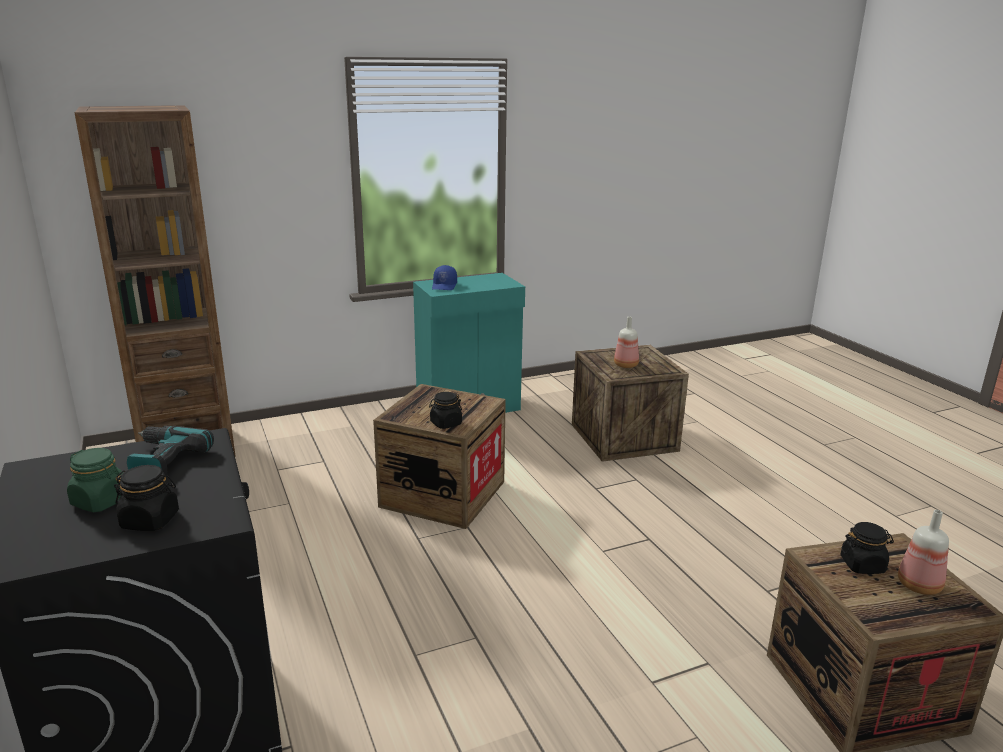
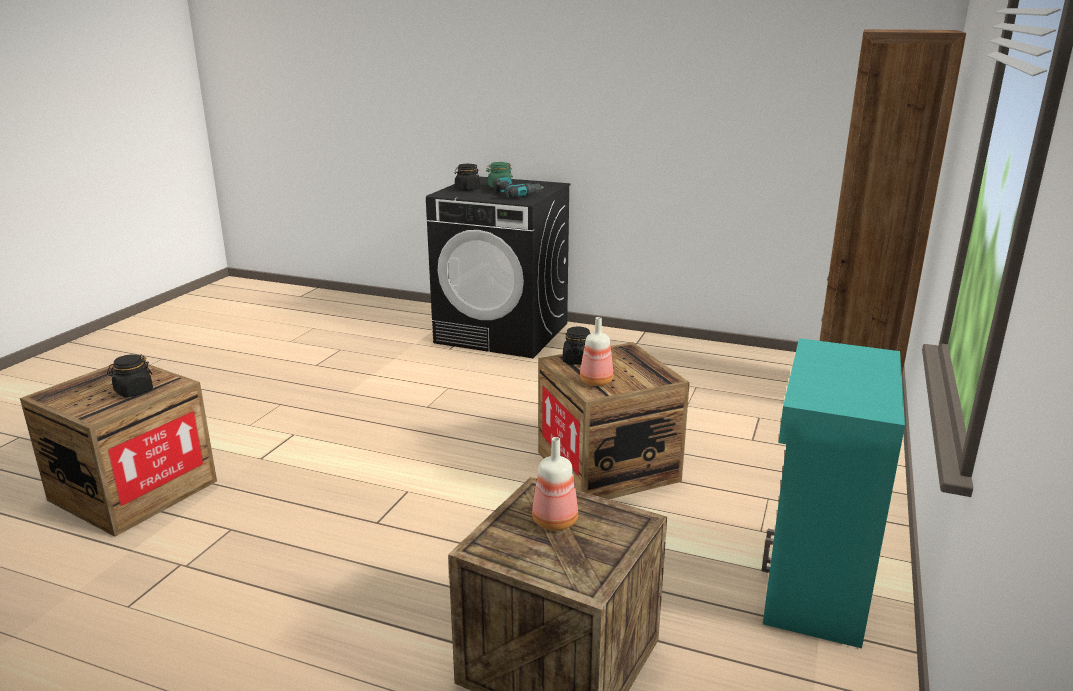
camera: 135 degrees right, 0 degrees up
blue cap [432,265,457,290] -> none
bottle [898,510,949,595] -> bottle moved to [580,317,613,386]

